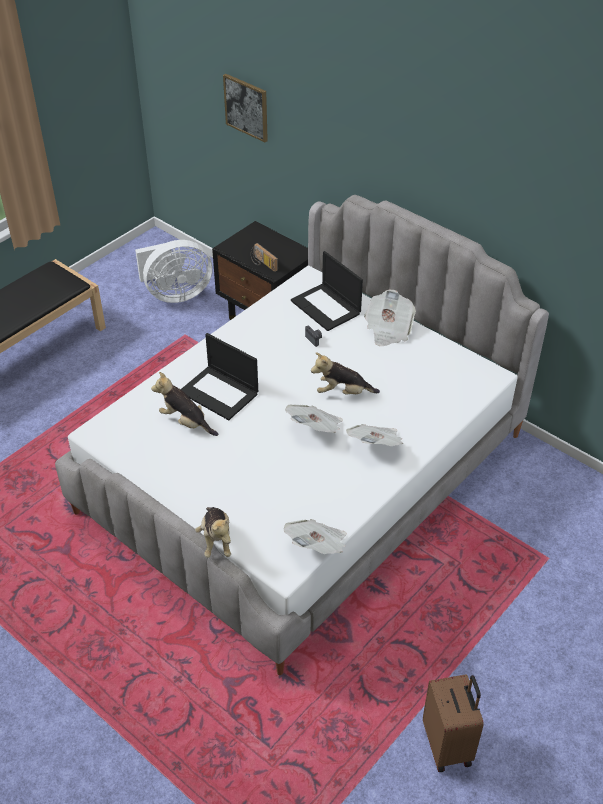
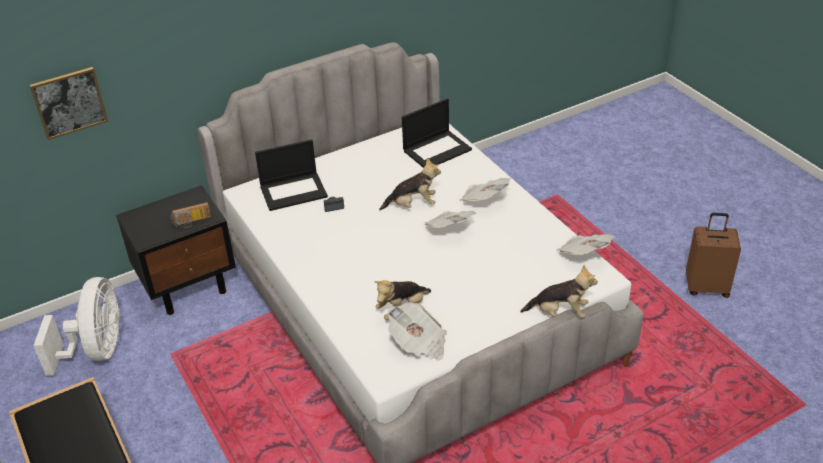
camera: 70 degrees left, 5 degrees down
laptop [181,333,258,420] -> laptop moved to [402,98,472,168]
plush toy [311,353,380,394] -> plush toy turned 120 degrees counterclockwise [379,158,441,210]
newspaper [364,290,416,346] -> newspaper moved to [388,302,447,360]

